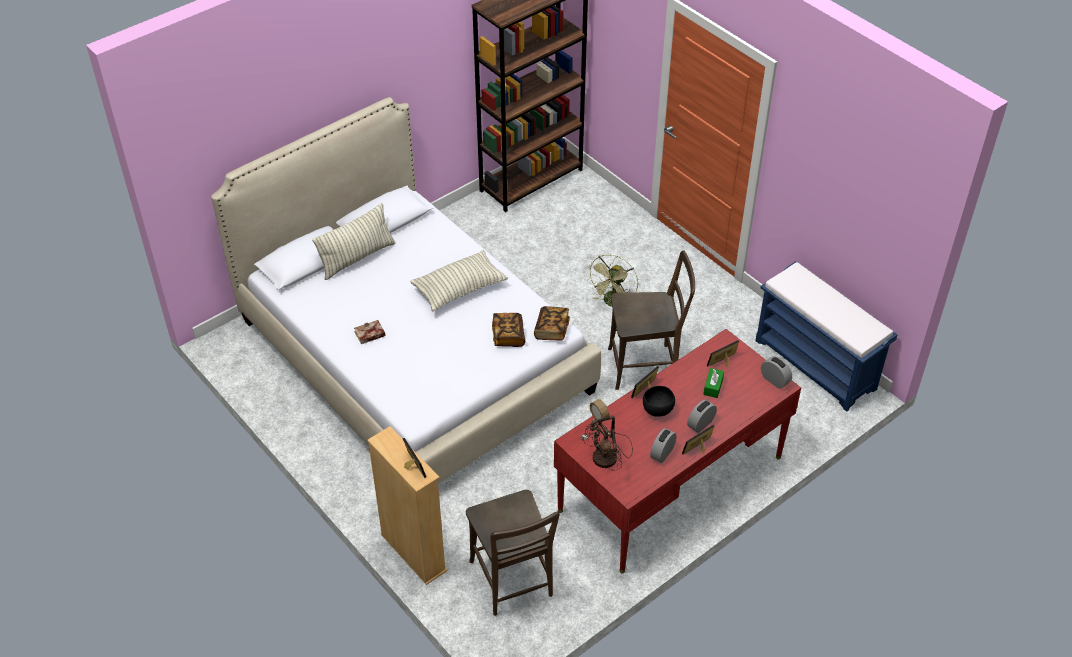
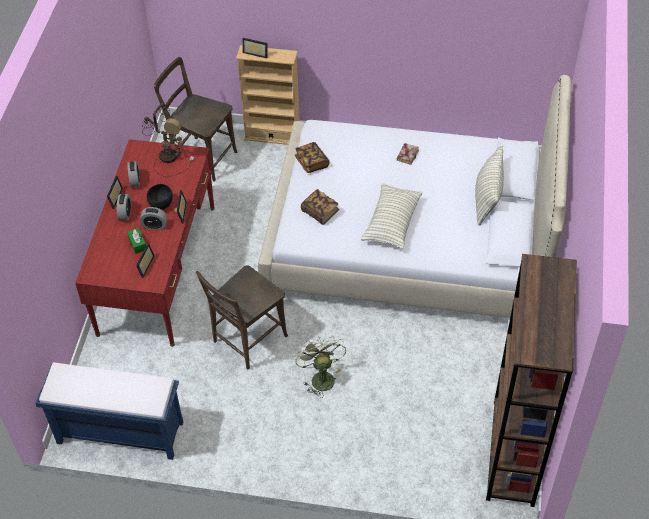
camera: 140 degrees right, 5 degrees up
book [534,306,570,341] -> book moved to [295,142,330,173]
alarm clock [761,356,792,389] -> alarm clock moved to [140,207,168,230]

